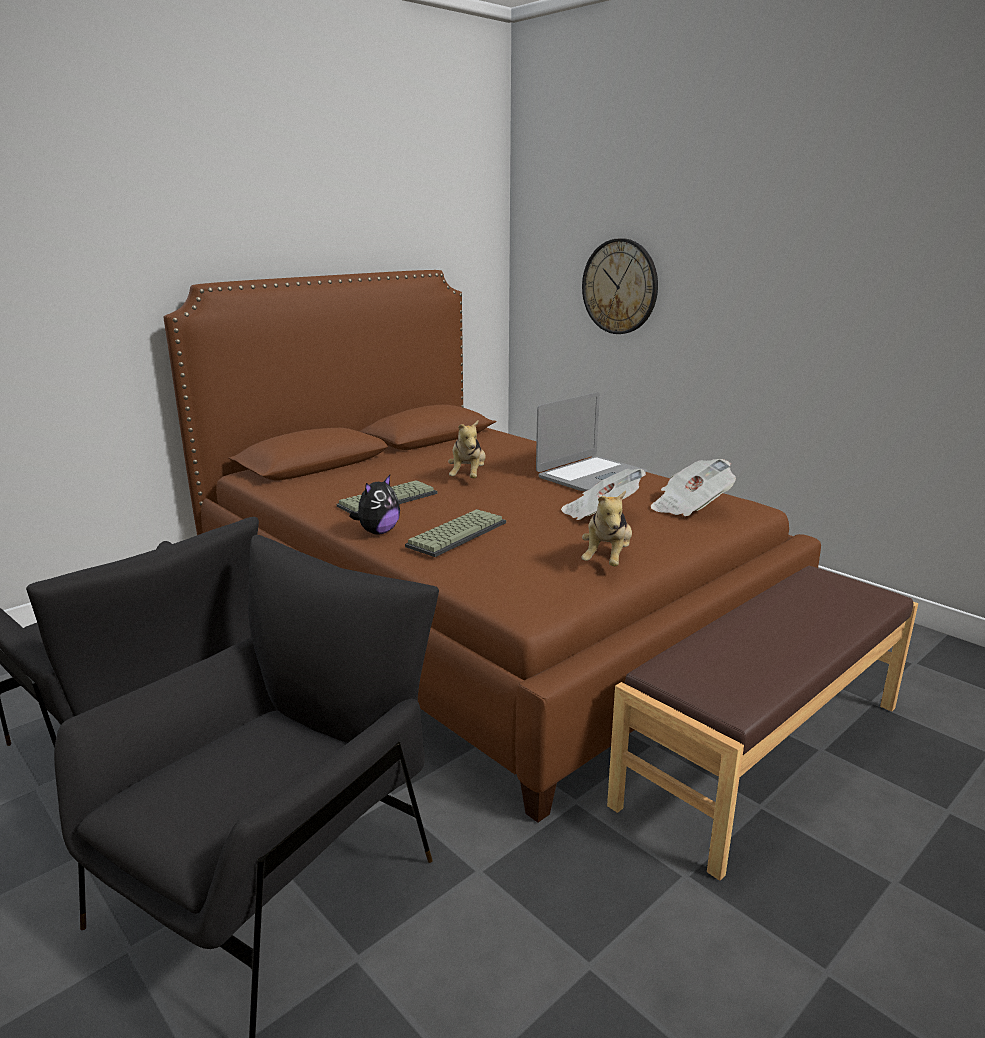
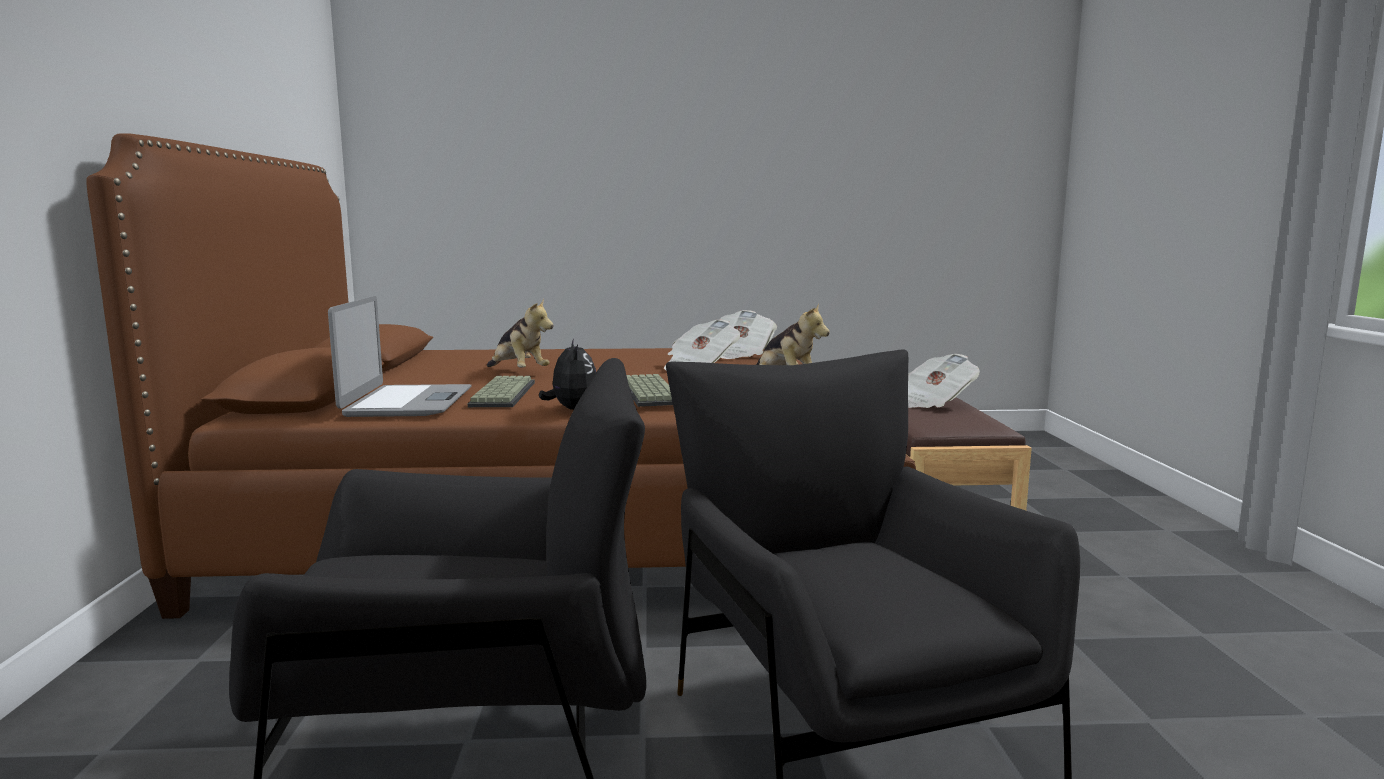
camera: 50 degrees left, 10 degrees down
laptop [536,392,647,491] -> laptop moved to [328,296,471,417]
wall clock [582,238,658,334] -> none
none -> newspaper [908,354,980,408]

